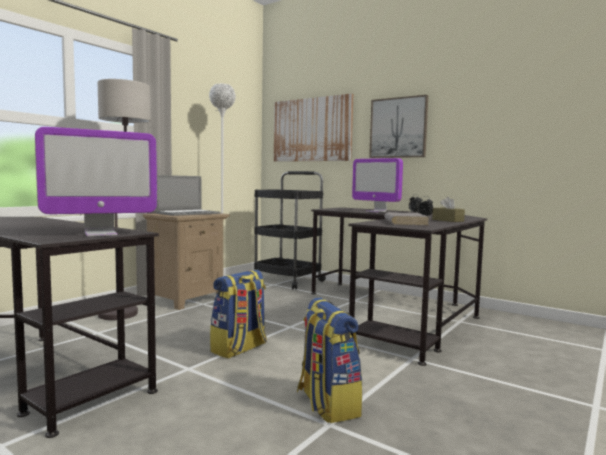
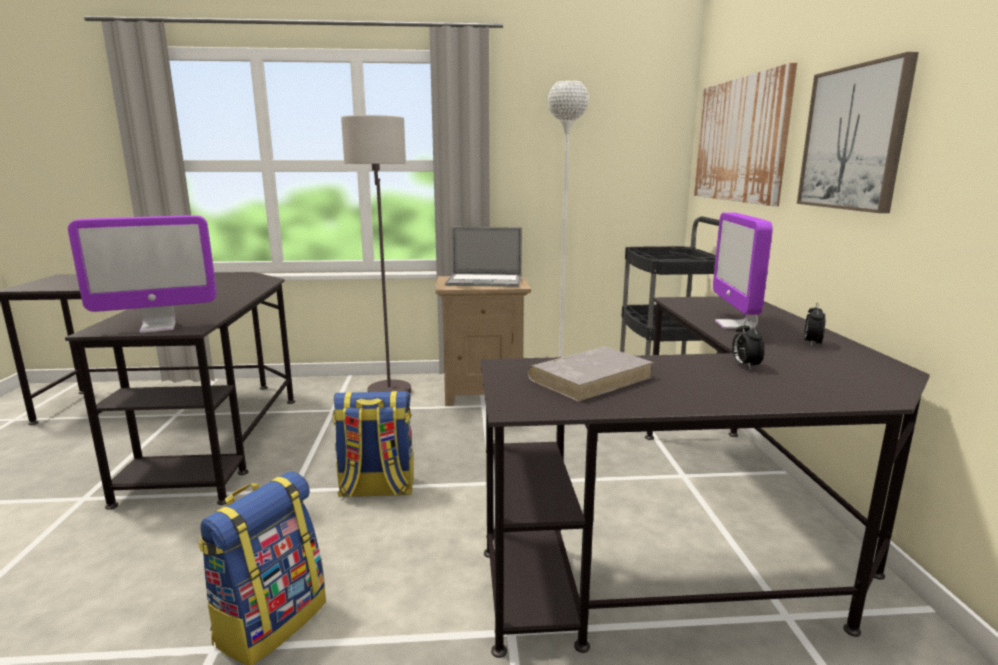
camera: 50 degrees right, 10 degrees up
monitor [35,127,157,237] -> monitor turned 45 degrees counterclockwise [68,215,217,333]
brown tissue box [432,197,465,222] -> none

